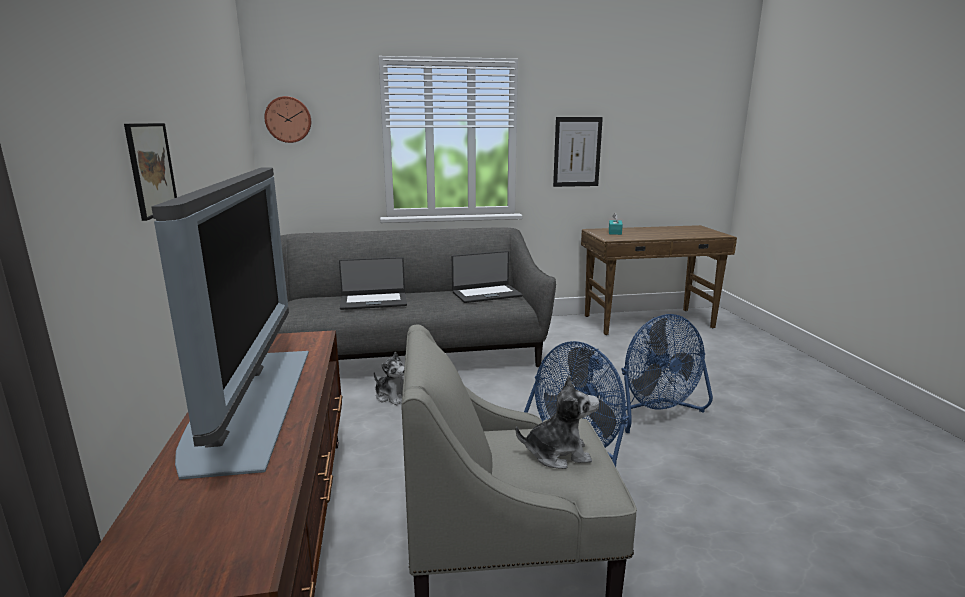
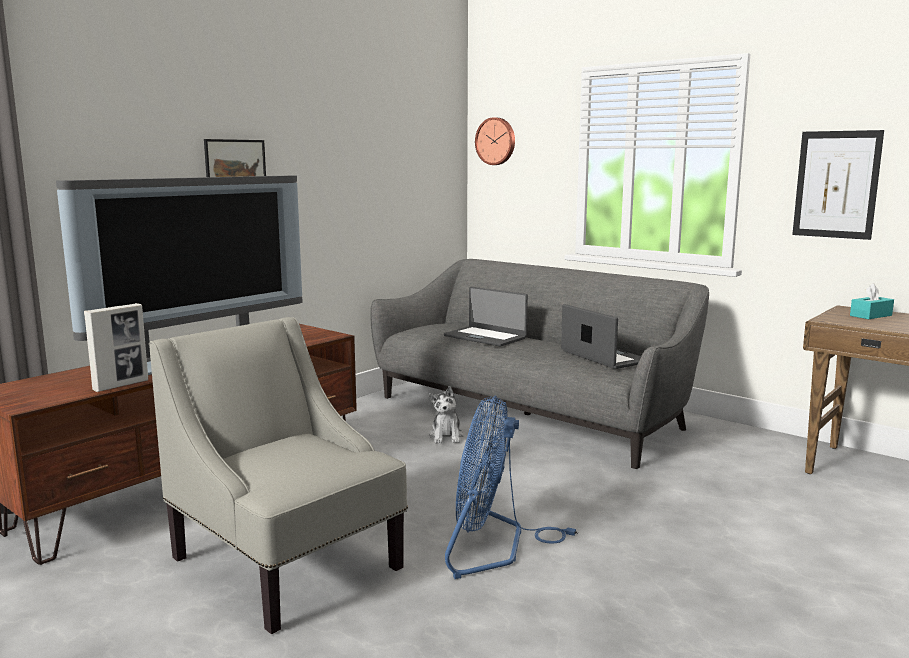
camera: 50 degrees right, 5 degrees down
laptop [452,251,523,303] -> laptop turned 150 degrees counterclockwise [561,304,641,369]
plush toy [516,375,599,469] -> none
blue fan [599,314,713,433] -> none
none -> picture frame [84,303,148,392]

